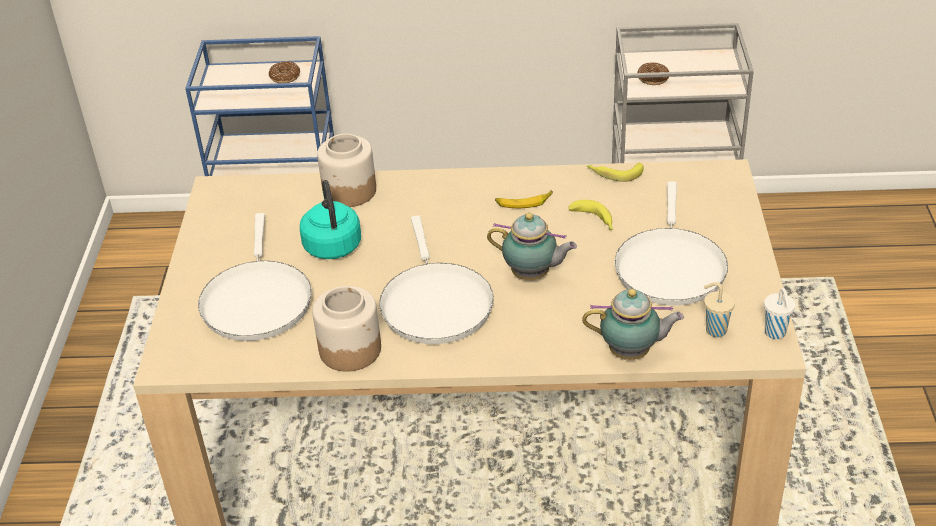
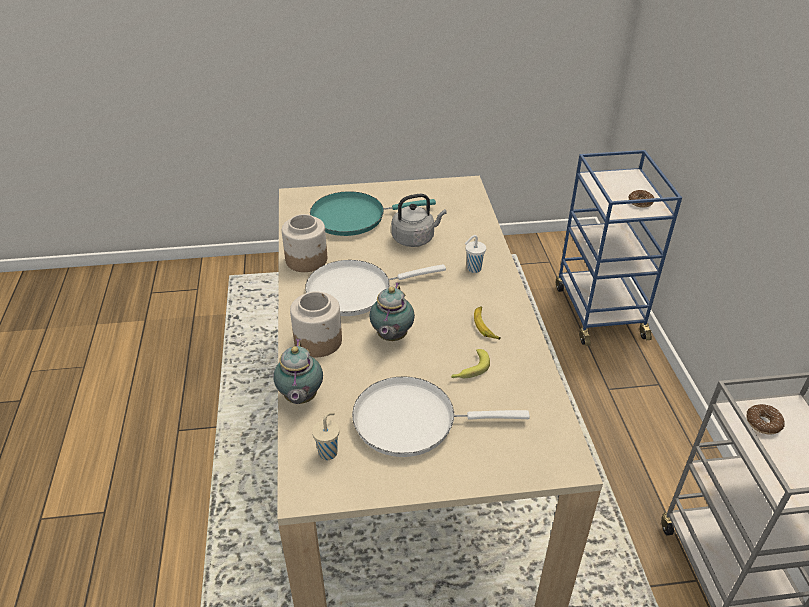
camera: 80 degrees right, 0 degrees up
white frying pan [198,213,312,341] -> turquoise frying pan [310,191,436,236]
turquoise kettle [300,180,361,259] -> grey kettle [391,194,447,247]
jar [317,133,376,207] -> jar moved to [290,291,342,357]
banana [587,163,644,182] -> none
white cup [764,288,795,339] -> white cup moved to [465,235,486,273]

